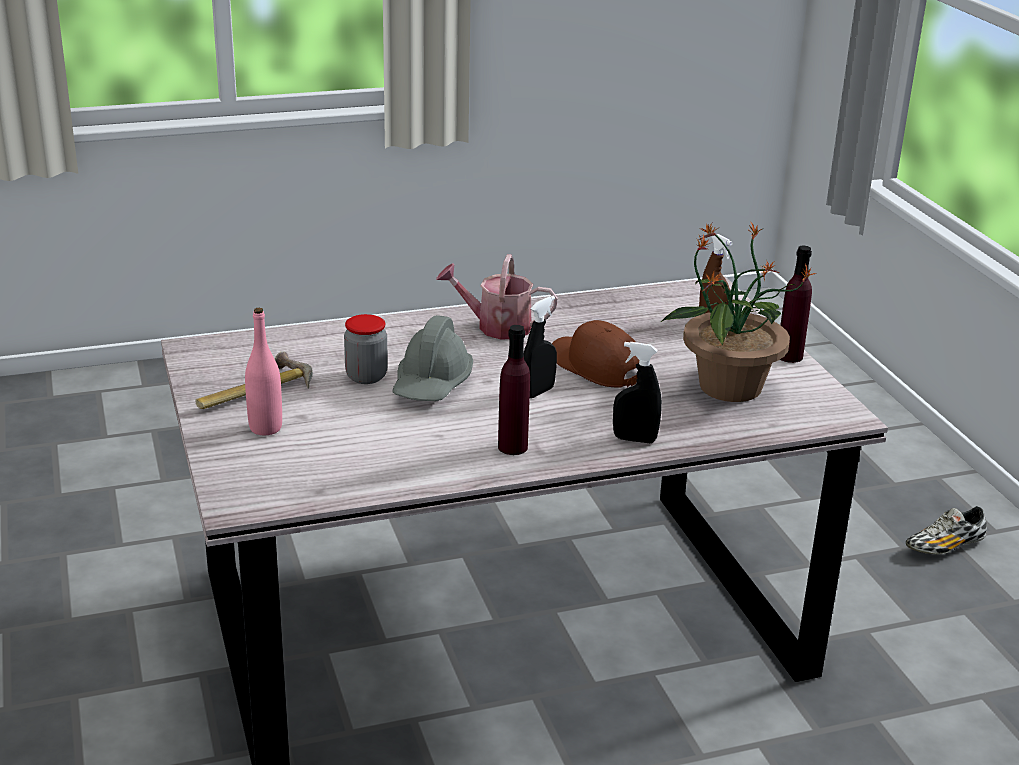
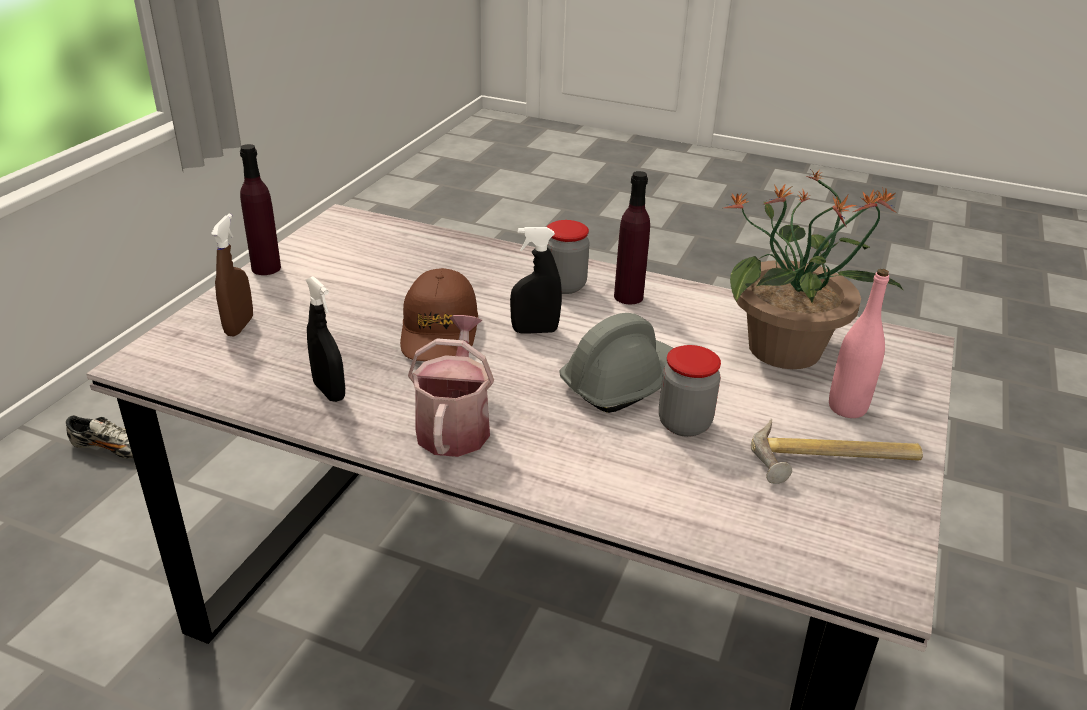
camera: 140 degrees left, 5 degrees up
watering can [436,254,558,340] -> watering can turned 135 degrees counterclockwise [408,315,494,457]
black spray bottle [613,342,662,443] -> black spray bottle moved to [306,276,345,402]
potted plant [661,223,816,402] -> potted plant moved to [724,170,904,369]
none -> jar [547,220,590,294]

